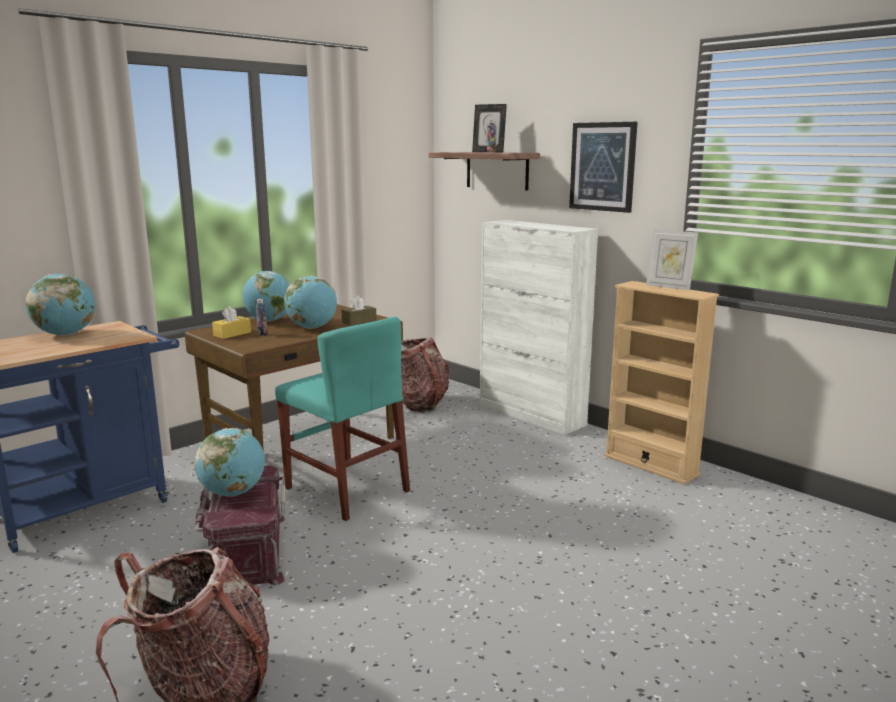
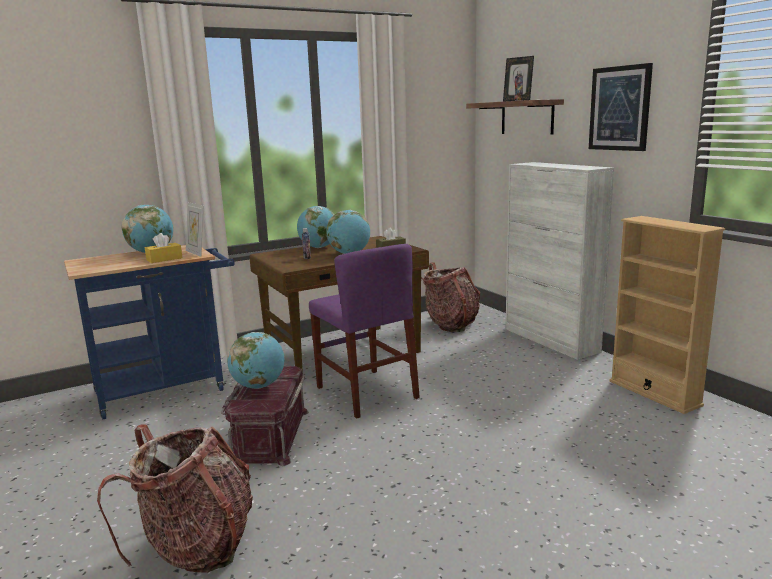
camera: 15 degrees right, 0 degrees up
yellow tissue box [212,306,251,339] -> yellow tissue box moved to [145,233,182,263]
turquoise chair [275,317,410,521] -> purple chair [309,244,420,419]
picture frame [646,229,698,290] -> picture frame moved to [186,202,203,257]

